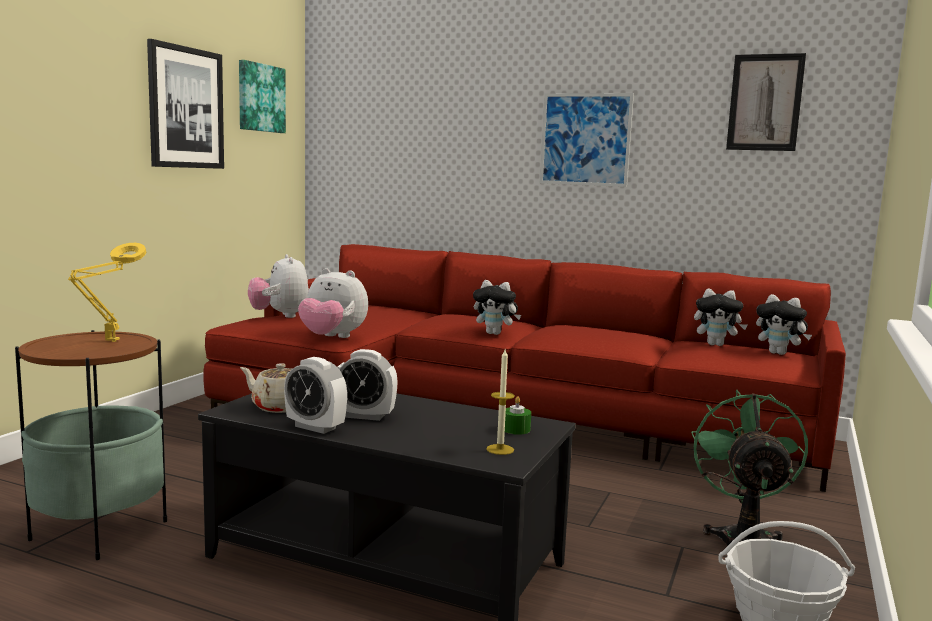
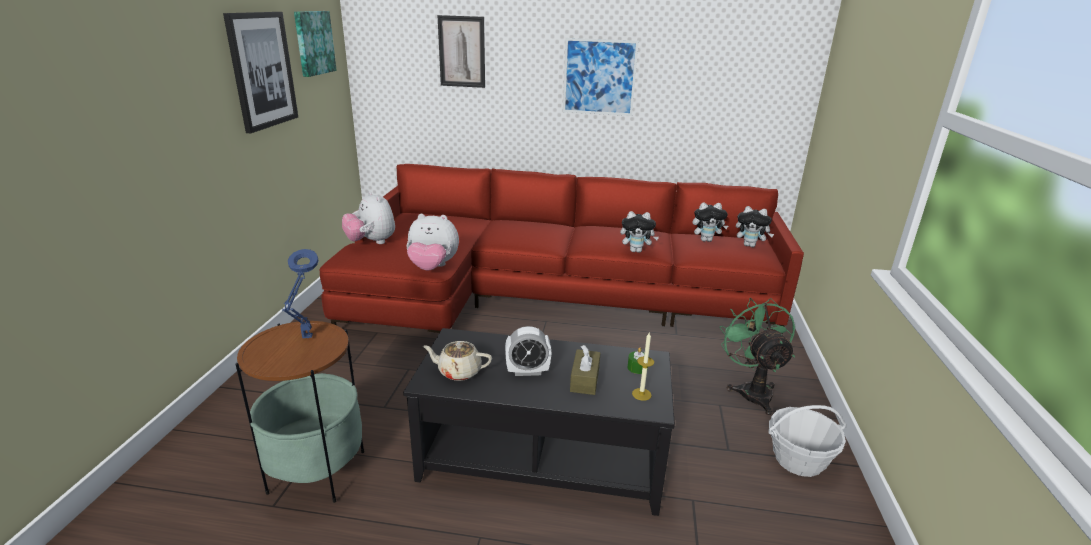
camera: 15 degrees left, 15 degrees up
yellow table lamp [68,243,146,342] -> blue table lamp [282,249,319,338]
alarm clock [284,357,347,434] -> none
plush toy [473,280,521,335] -> plush toy moved to [620,211,659,253]
picture [726,53,806,151] -> picture moved to [437,15,485,88]
none -> brown tissue box [570,345,600,395]

